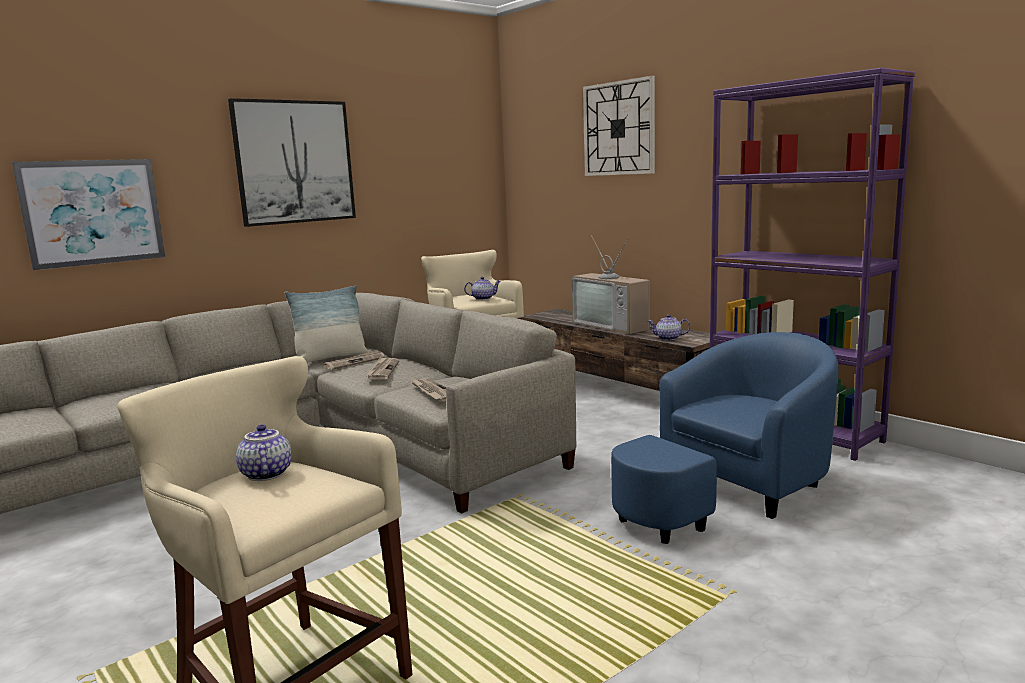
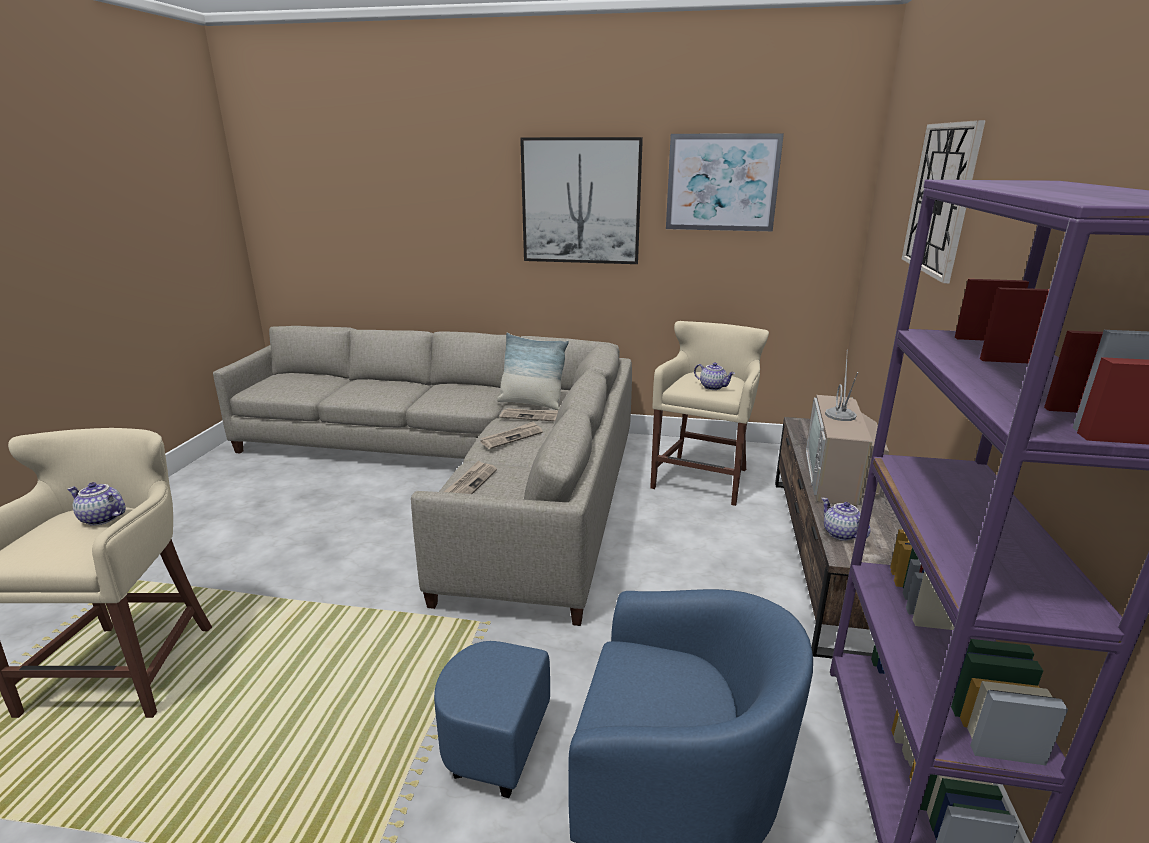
camera: 50 degrees right, 10 degrees up
picture [12,159,165,270] -> picture moved to [666,133,784,231]
teapot [236,425,292,481] -> teapot turned 105 degrees counterclockwise [68,482,126,526]

